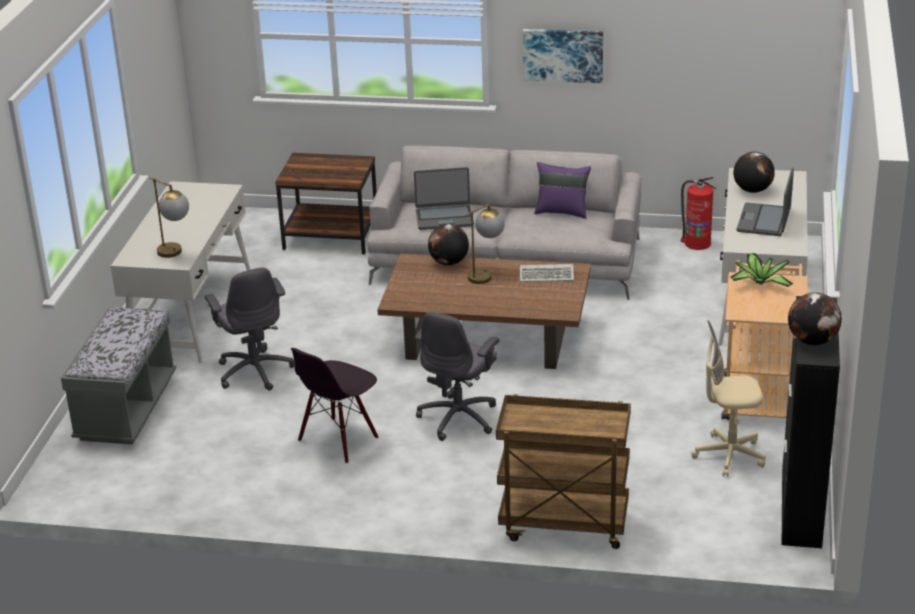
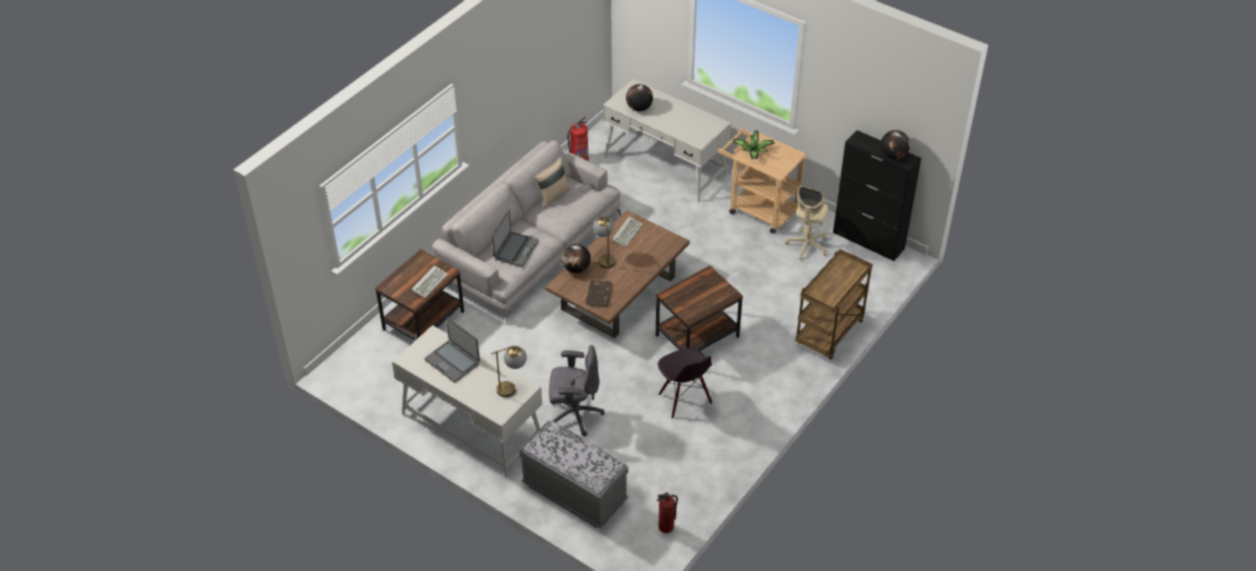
camera: 65 degrees left, 15 degrees up
grey office chair [415,312,499,441] -> brown side table [656,266,743,351]
picture [523,29,603,83] -> none
purple pillow [534,162,591,219] -> beige pillow [534,157,571,209]
laptop [737,167,794,236] -> laptop moved to [425,317,480,382]
none -> keyboard [411,266,448,298]
none -> brown book [586,280,612,307]
none -> fire extinguisher [657,492,678,533]

